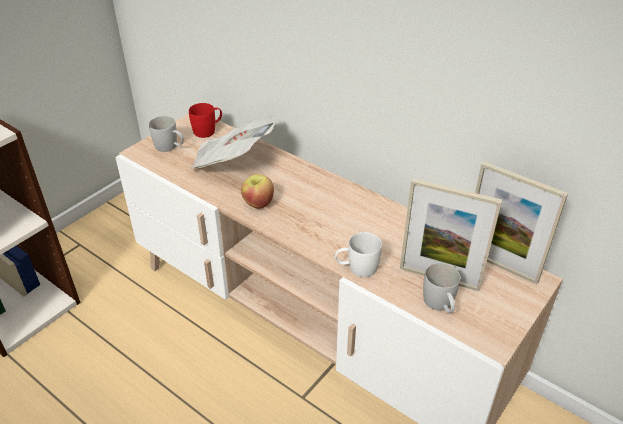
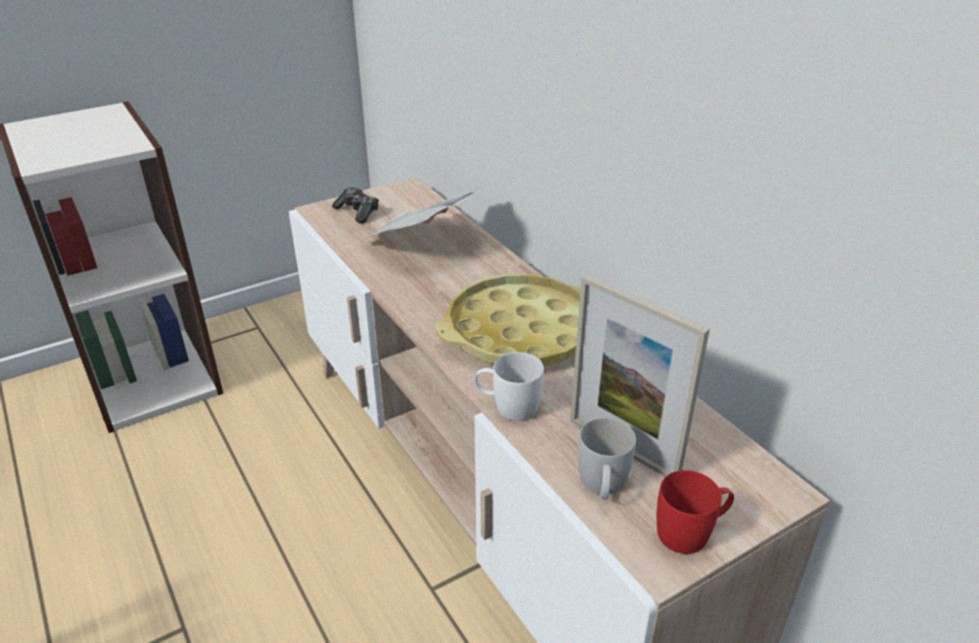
camera: 20 degrees right, 5 degrees down
white mug [149,116,184,152] -> game controller [332,187,379,224]
red mug [189,103,222,138] -> red mug moved to [657,470,734,554]
apple [241,174,274,209] -> none
picture frame [475,161,568,284] -> none
none -> yellow tray [436,274,581,366]

